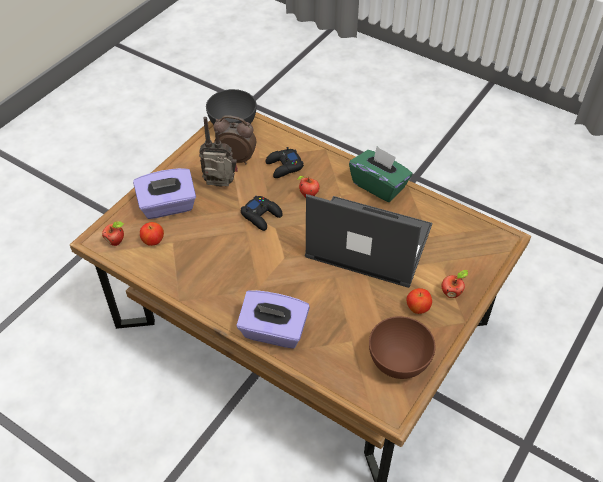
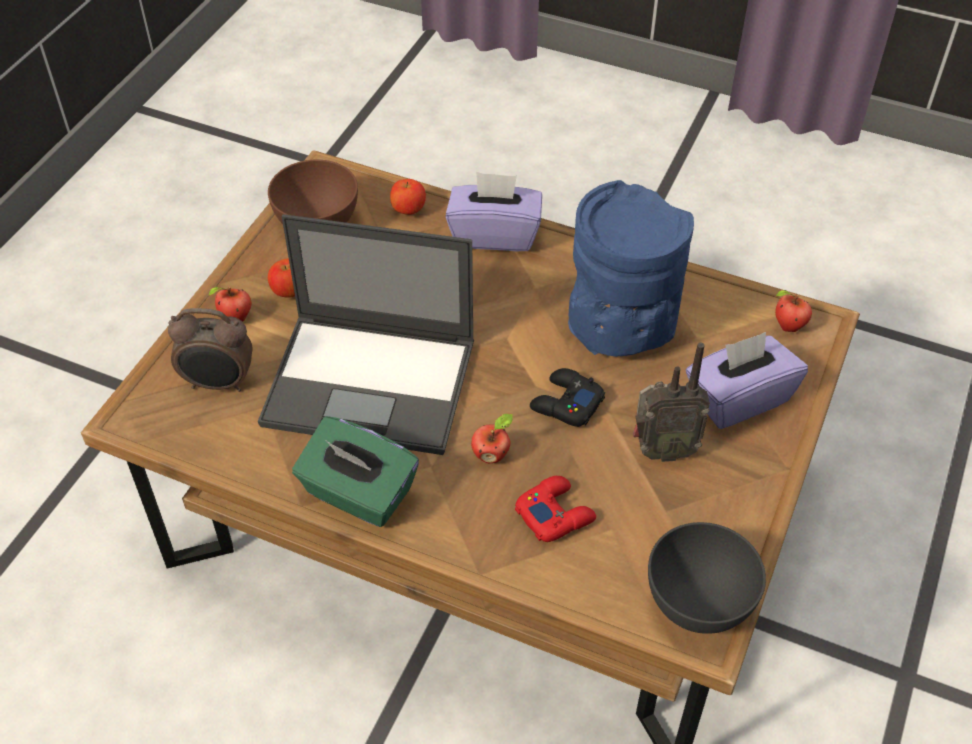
camera: 170 degrees right, 0 degrees up
apple [140,222,164,246] -> apple moved to [390,179,426,215]
alarm clock [213,115,256,165] -> alarm clock moved to [168,308,253,392]
black game controller [265,147,304,178] -> red game controller [515,476,596,542]
none -> blue vase [568,180,694,357]

